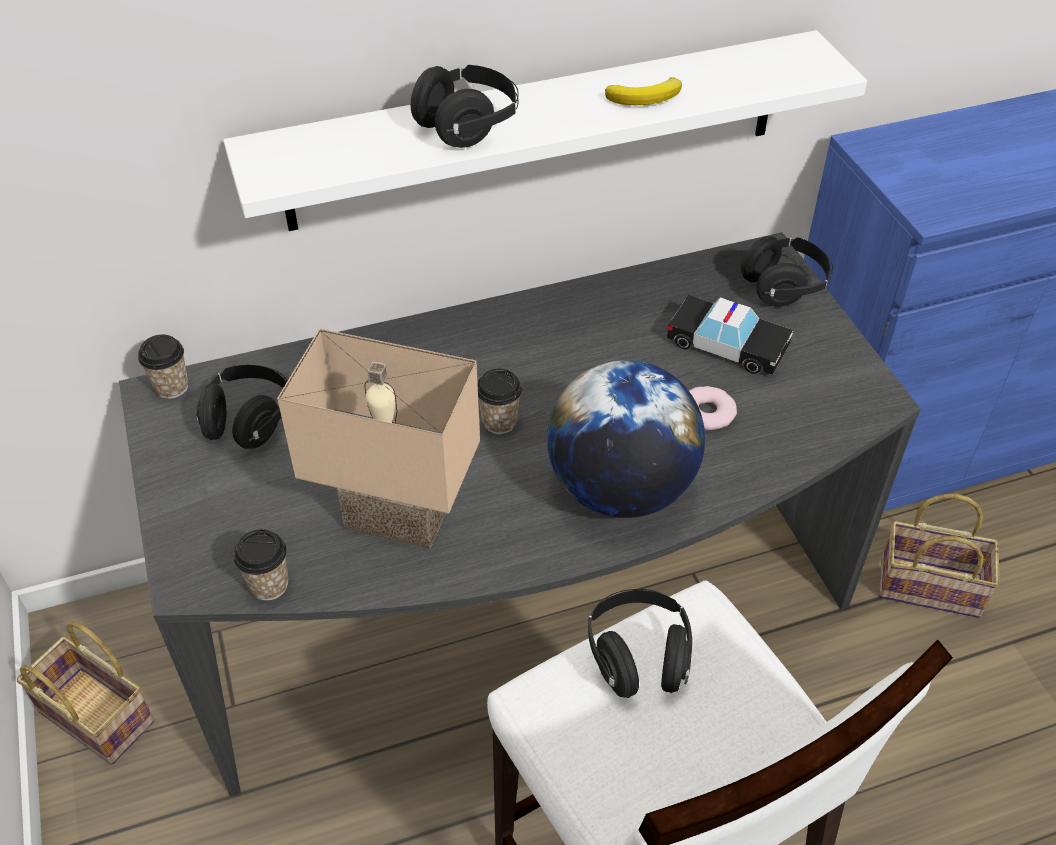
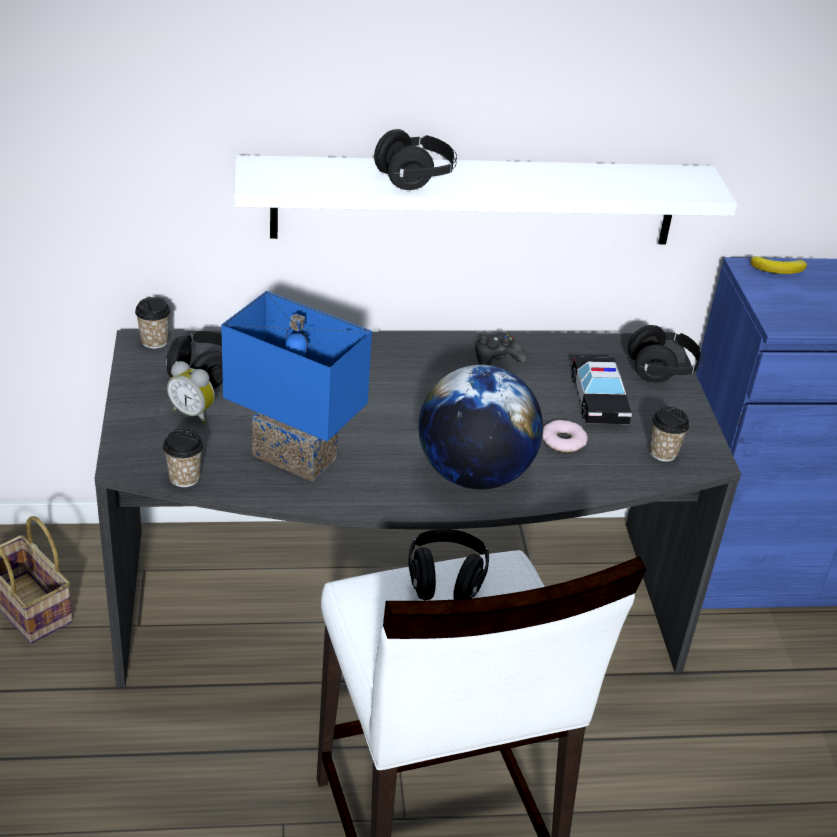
camera: 10 degrees right, 10 degrees down
beige table lamp [277,329,480,549] -> blue table lamp [221,291,372,482]
cup [477,369,522,434] -> cup moved to [649,407,689,462]
banana [605,77,682,105] -> banana moved to [751,256,807,274]
toy car [667,295,793,375] -> toy car turned 45 degrees clockwise [572,357,632,424]
basket [879,493,999,618] -> none
none -> alarm clock [167,361,215,424]
none -> black game controller [475,334,527,365]

